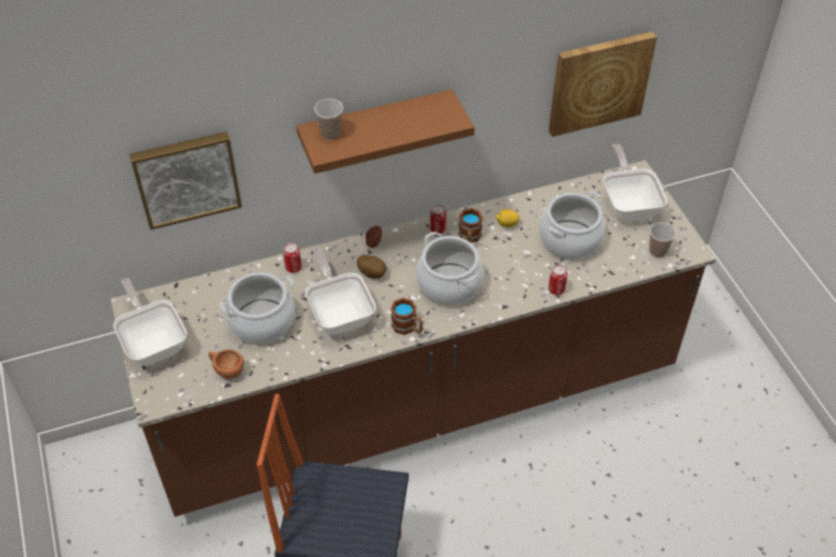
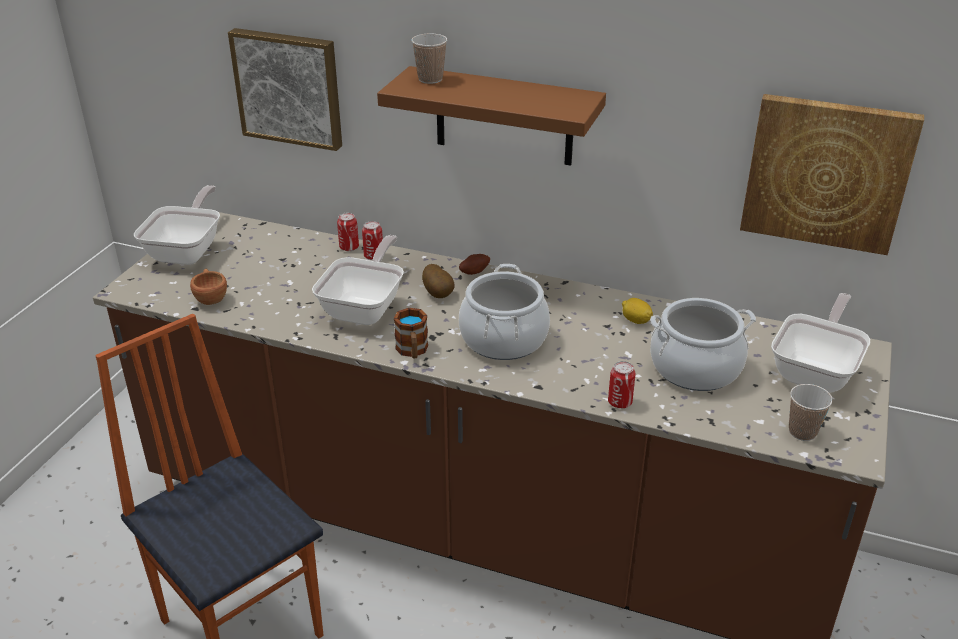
camera: 40 degrees right, 15 degrees down
cooking pot [220,272,295,344] -> none
can [430,205,446,234] -> can moved to [337,213,359,251]
mug [458,208,483,243] -> none

